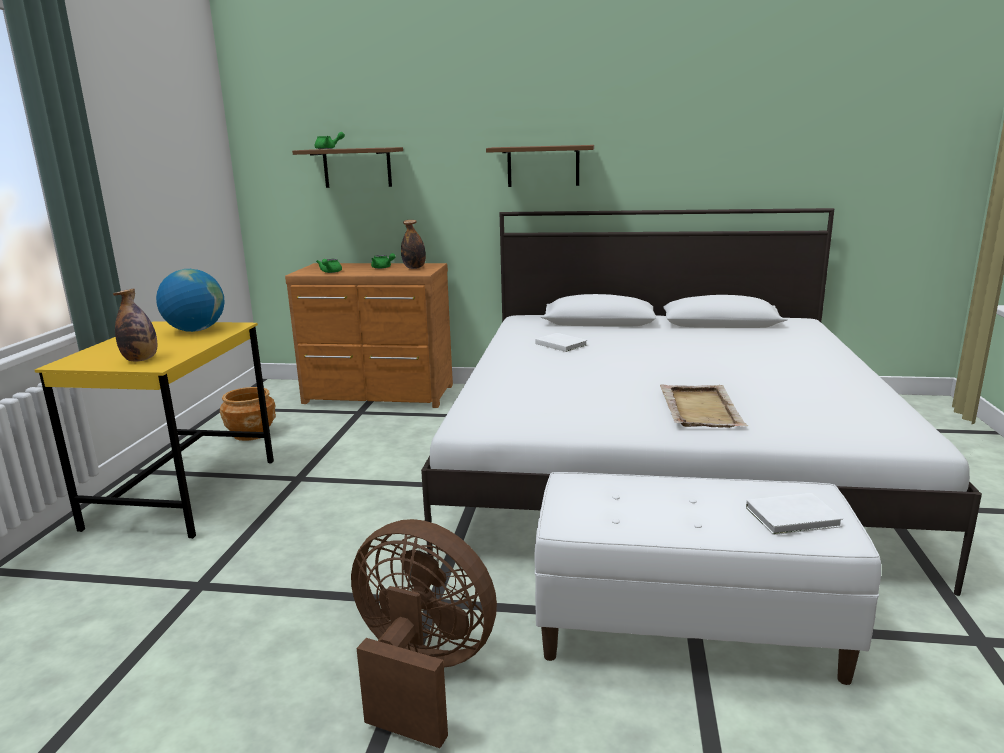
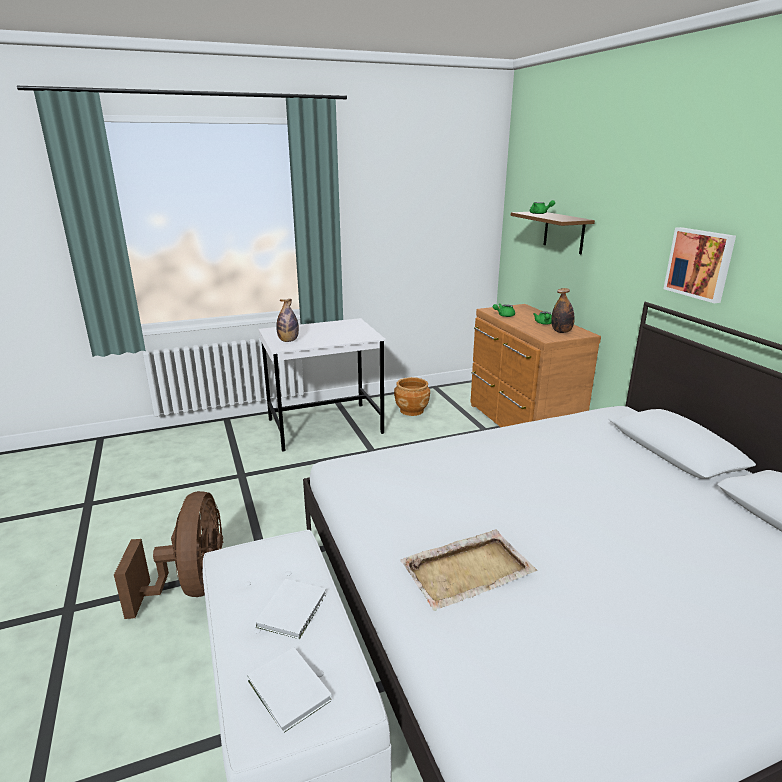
camera: 60 degrees right, 5 degrees up
yellow desk [35,321,274,539] -> white desk [259,318,386,452]
globe [156,269,225,332] -> none
brown shelf [486,145,594,187] -> picture [664,227,736,303]
white book [535,333,588,352] -> white book moved to [255,579,326,640]

